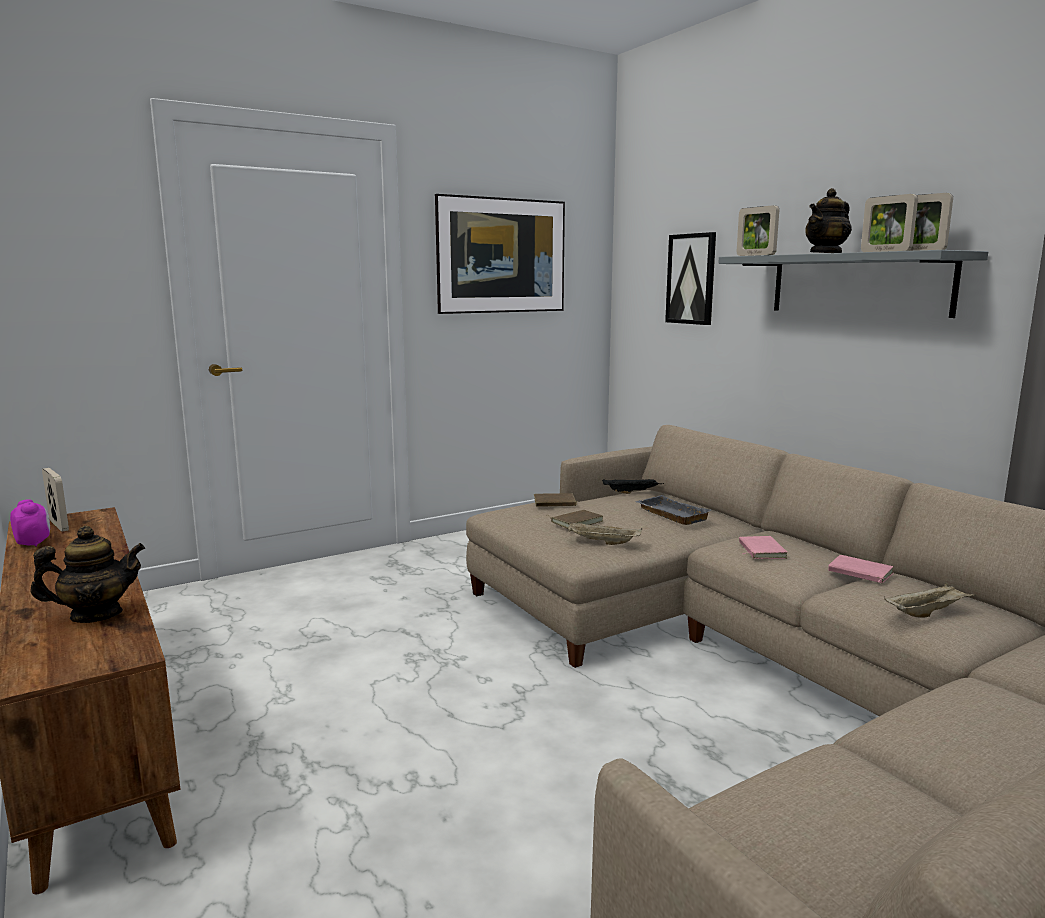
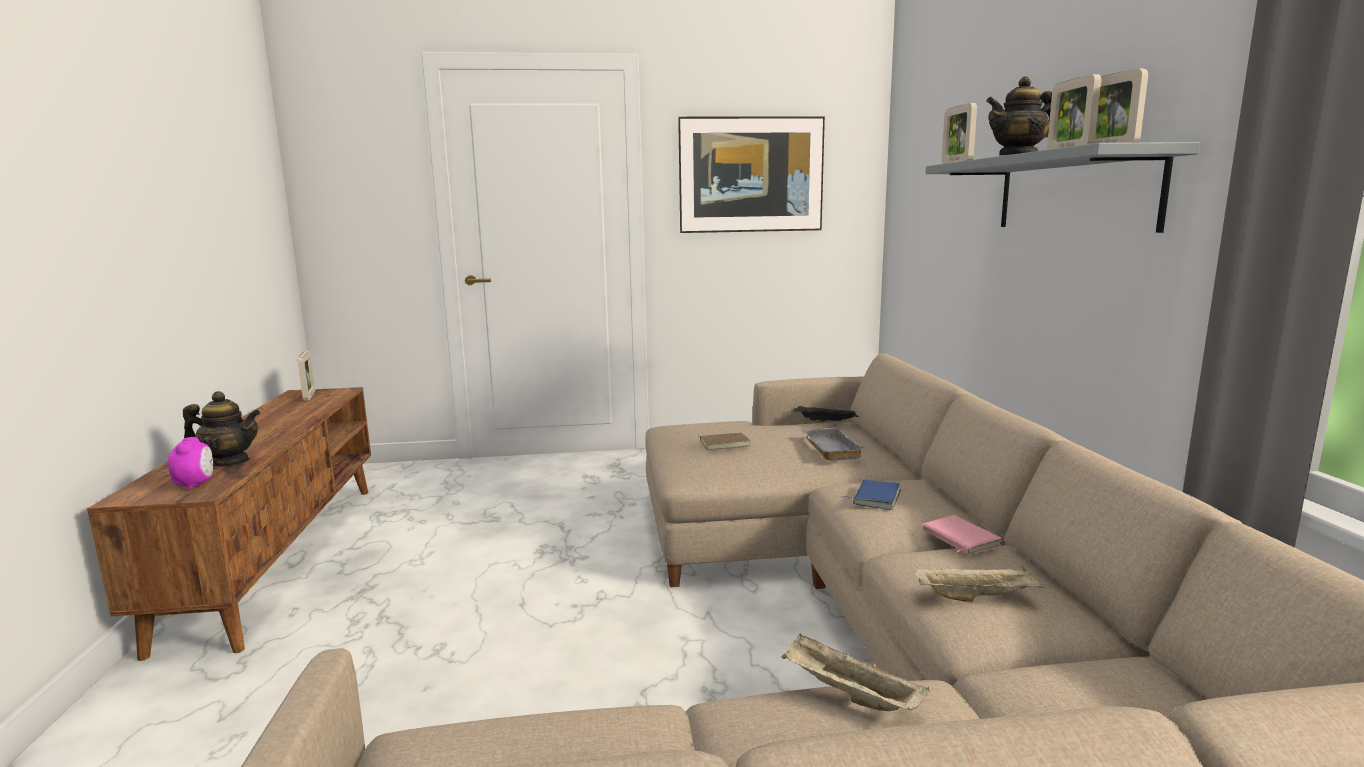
camera: 25 degrees right, 0 degrees up
alarm clock [10,499,50,547] -> alarm clock moved to [168,437,213,490]
brown book [534,493,578,507] -> none
beige tray [568,523,642,545] -> beige tray moved to [781,633,930,711]
picture [665,232,716,325] -> none
pink book [739,536,787,559] -> blue book [844,480,901,510]

